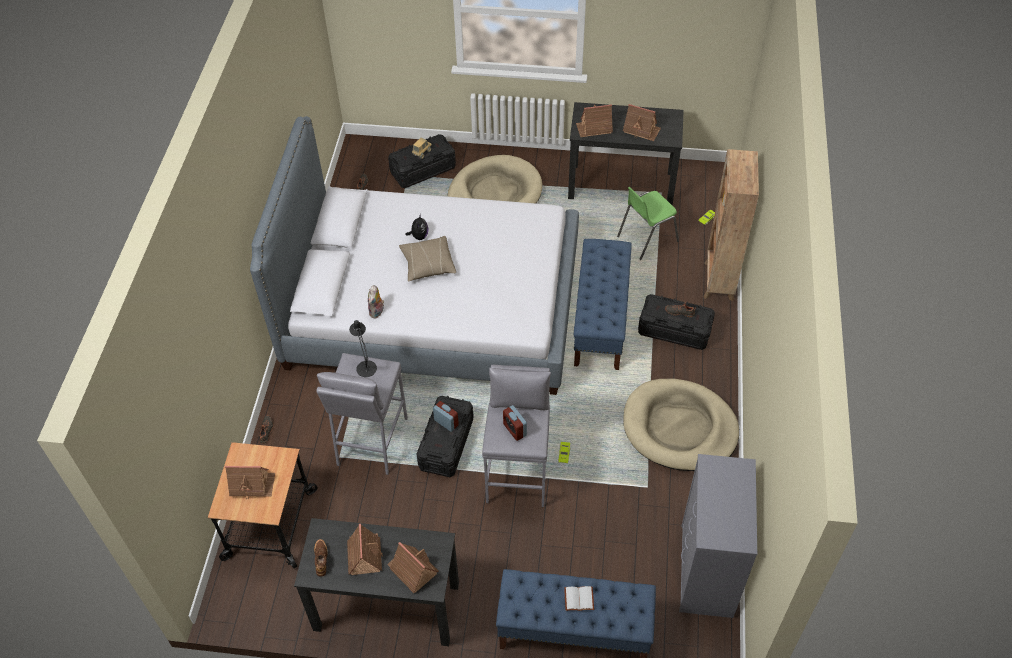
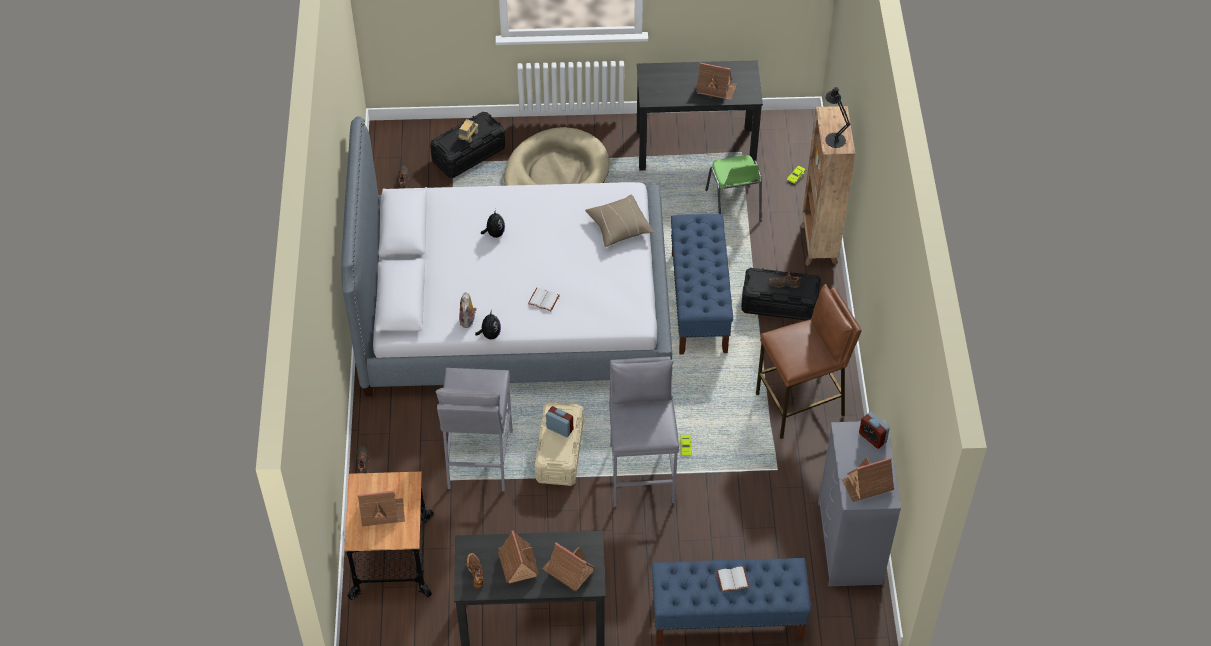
camera: 10 degrees left, 0 degrees up
black table lamp [349,320,377,377] -> black table lamp moved to [825,87,850,148]
beige pillow [399,236,456,282] -> beige pillow moved to [585,195,653,247]
black storage box [416,396,474,477] -> beige storage box [535,401,584,486]
alarm clock [503,405,527,441] -> alarm clock moved to [859,412,890,449]
toy house [576,104,613,137] -> toy house moved to [841,457,894,502]
green chair [617,187,679,260] -> green chair turned 60 degrees counterclockwise [705,155,762,222]
beige dog bed [623,379,739,471] -> brown stool [756,284,862,439]
none -> plush toy [475,310,501,339]
none -> white book [528,288,560,311]

